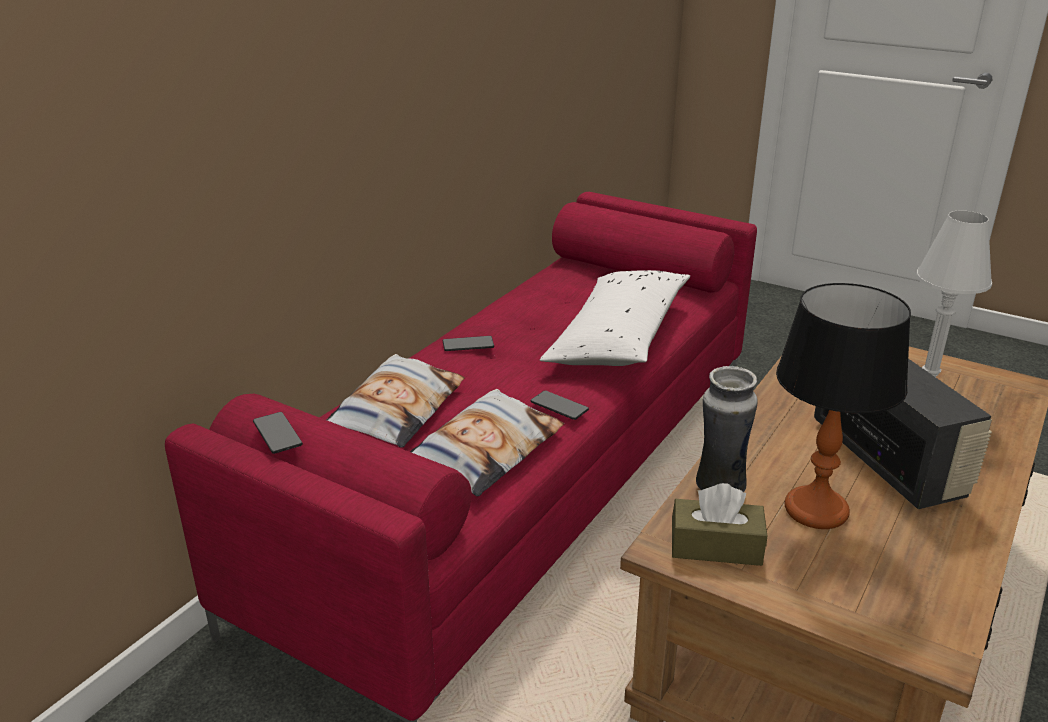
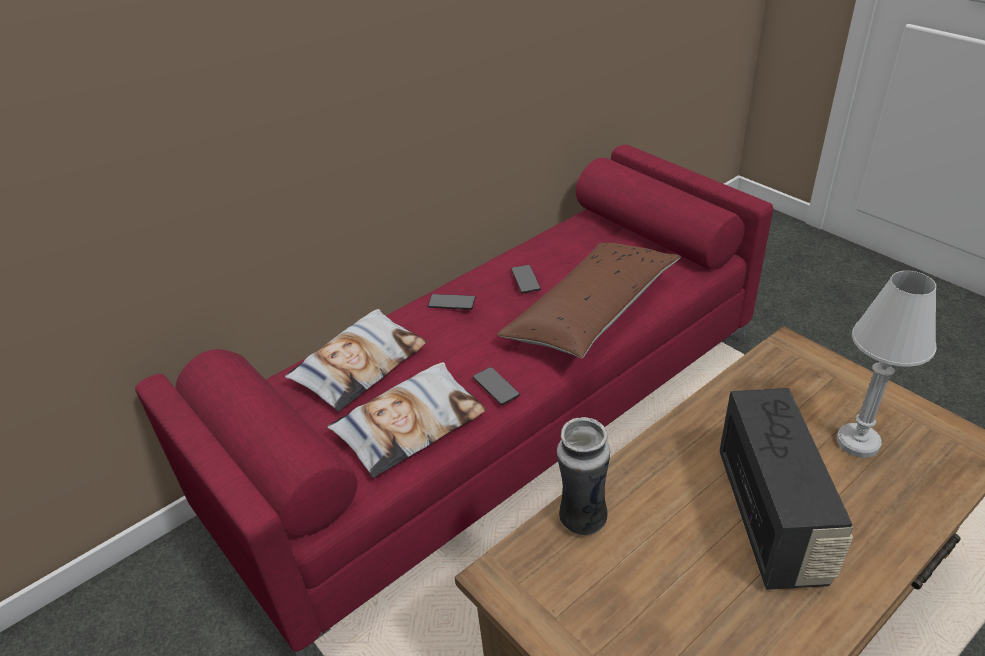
camera: 20 degrees right, 10 degrees up
phone [253,412,303,454] -> phone moved to [511,265,541,293]
white pillow [540,270,690,366] -> brown pillow [497,243,681,358]
brown tissue box [672,483,767,566] -> none
table lamp [776,283,911,529] -> none

